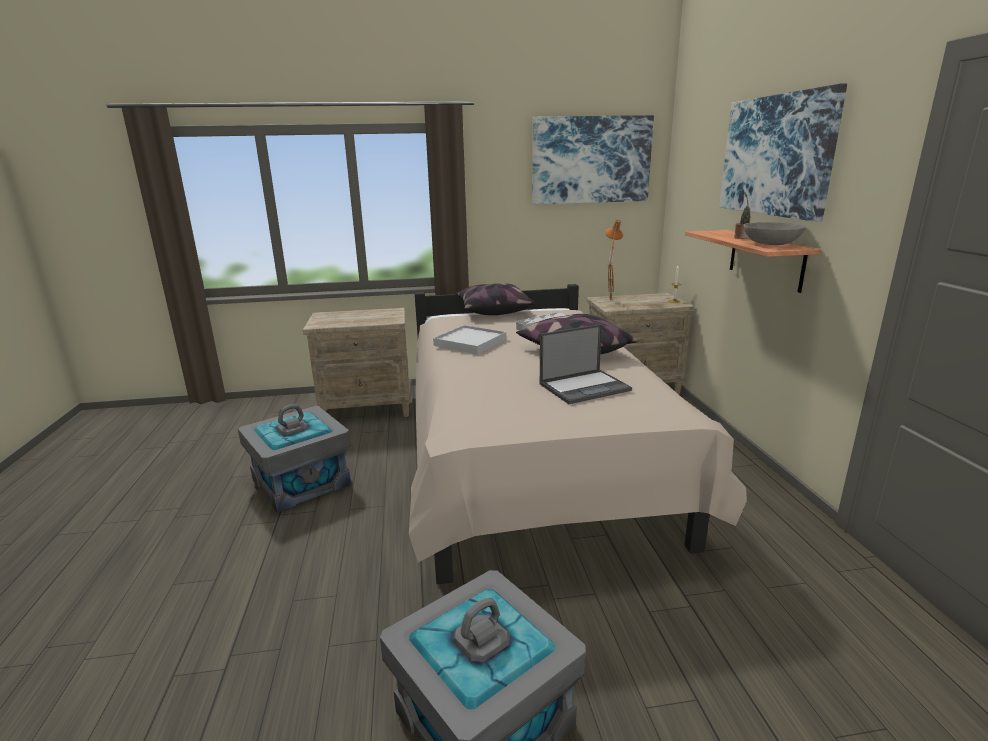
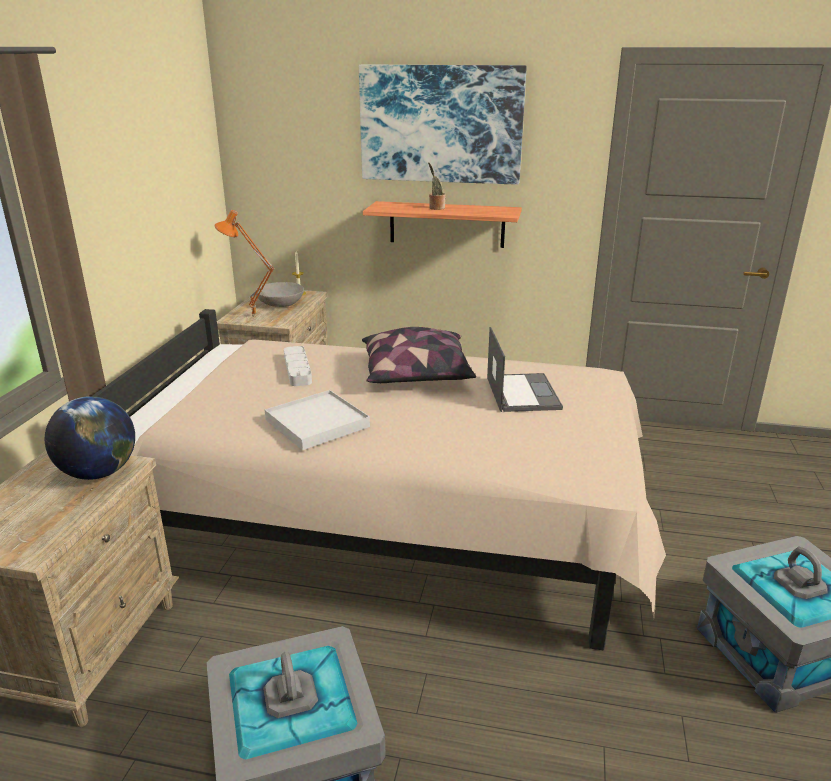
camera: 70 degrees left, 5 degrees up
pillow [455,283,535,315] -> none
picture [532,115,654,204] -> none
grey bowl [743,222,806,245] -> grey bowl moved to [255,282,304,307]
none -> globe [45,396,135,480]

